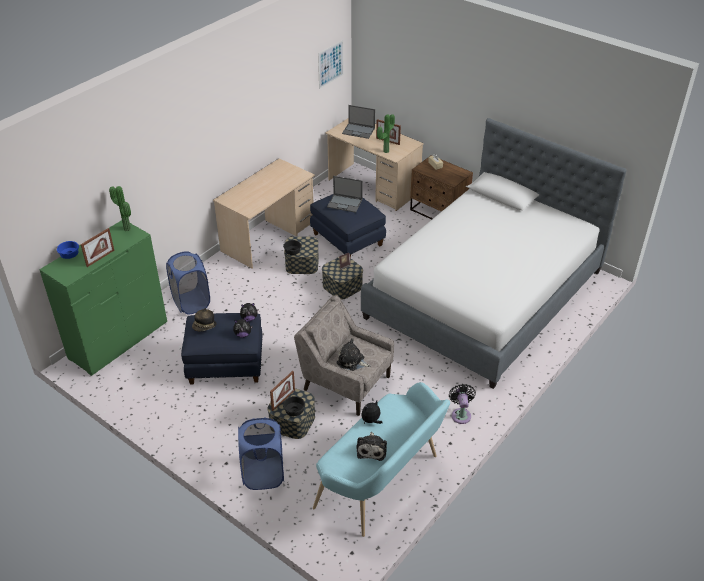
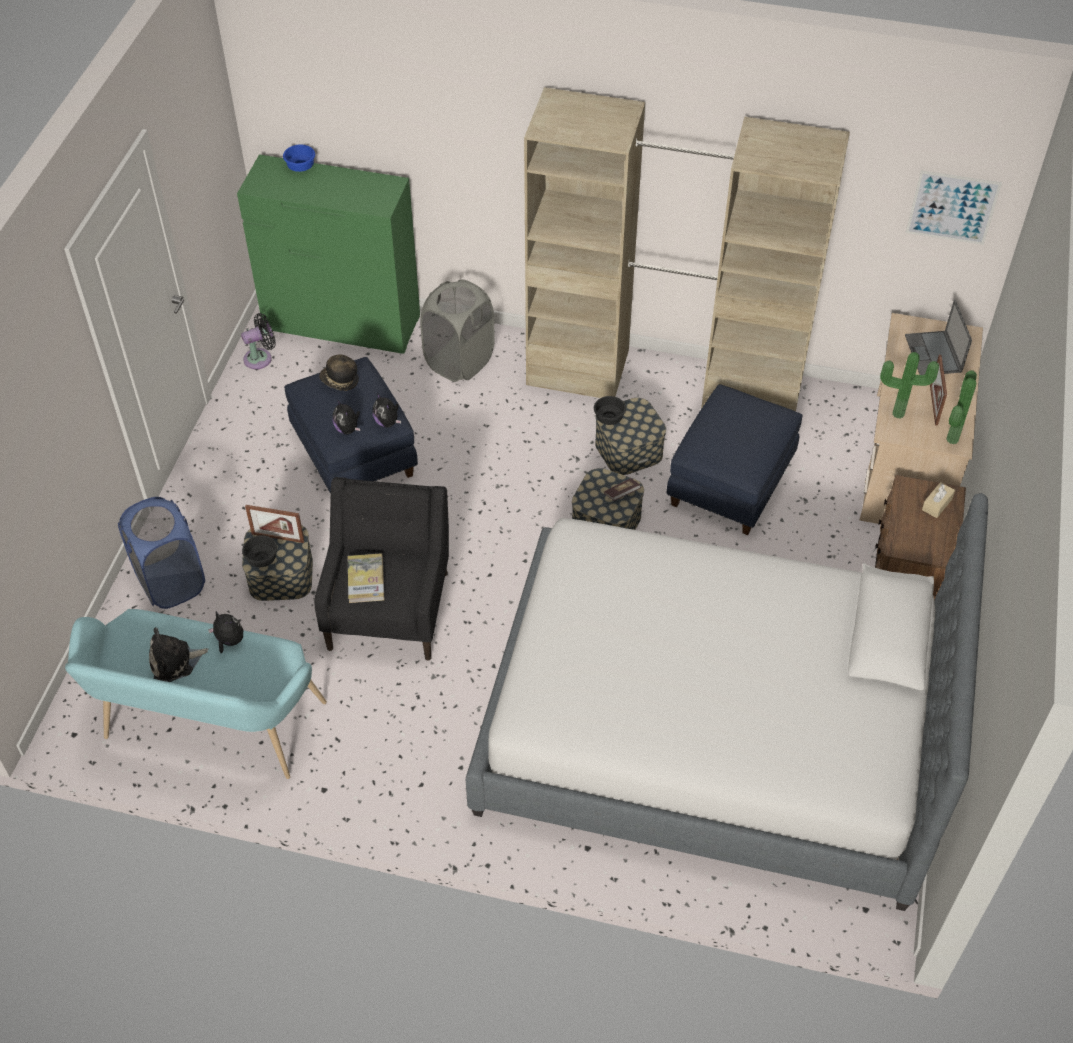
camera: 65 degrees right, 10 degrees up
picture frame [81,228,114,267] -> none
potted plant [109,186,131,231] -> potted plant moved to [946,370,977,444]
blue laundry basket [166,251,210,315] -> grey laundry basket [420,279,495,382]
beige desk [213,158,315,269] -> beige wardrobe [524,87,850,411]
beige armchair [294,295,394,416] -> black armchair [314,477,449,661]
laptop [327,176,363,213] -> none
plush toy [337,338,371,371] -> book [348,553,384,603]
black fan [449,384,476,424] -> black fan moved to [241,313,276,369]

